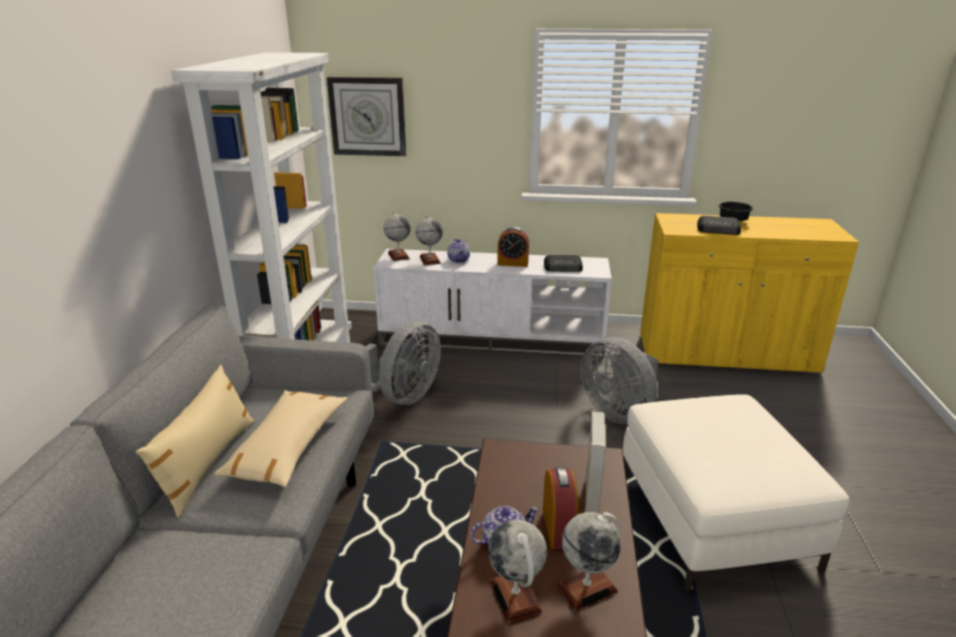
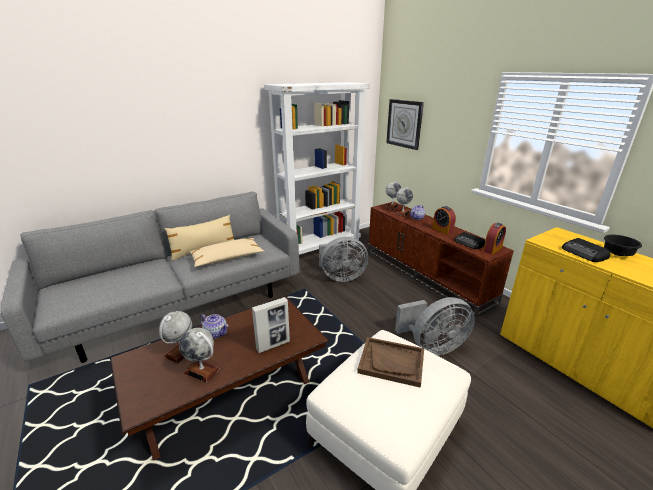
camera: 50 degrees right, 0 degrees up
white tv stand [373,249,612,358] -> brown tv stand [368,202,514,317]
alarm clock [543,467,578,549] -> alarm clock moved to [483,223,506,255]
grey fan [581,337,658,424] -> grey fan turned 120 degrees counterclockwise [395,297,475,356]
none -> brown tray [357,337,424,388]

